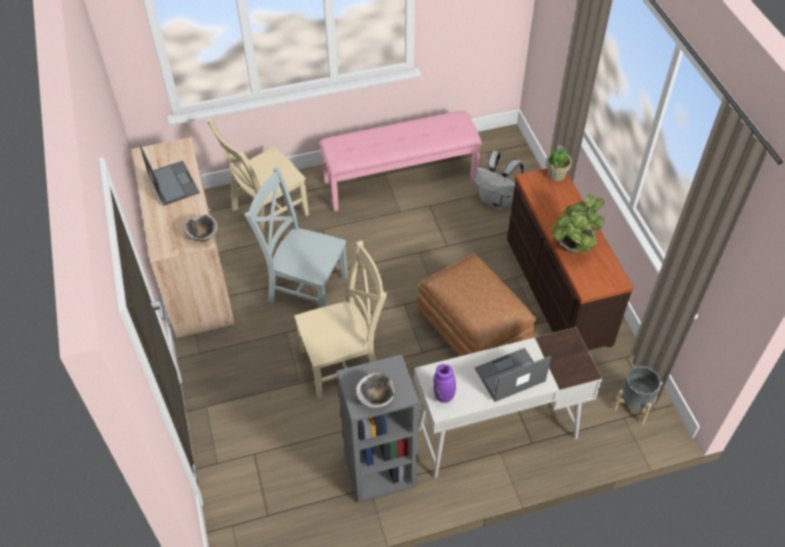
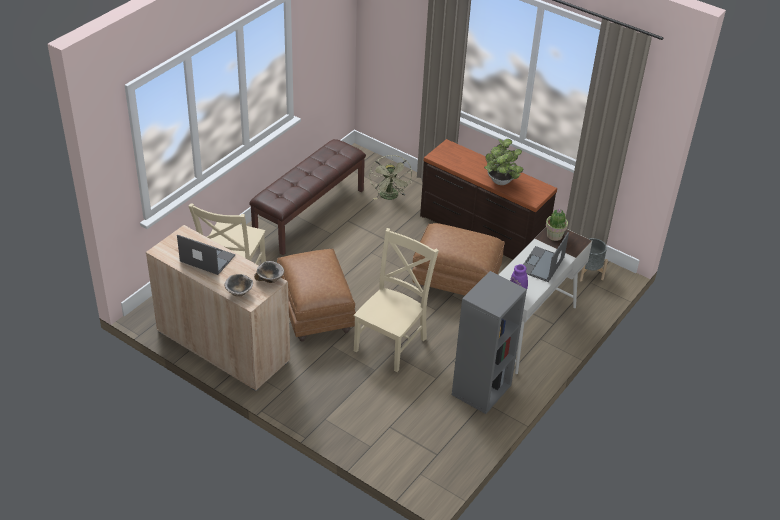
camera: 40 degrees left, 10 degrees down
grey chair [245,167,348,308] -> brown ottoman [277,249,356,341]
pink bench [319,111,482,211] -> brown bench [249,139,366,255]
bowl [356,373,395,408] -> bowl moved to [224,274,253,296]
white backpack [474,151,524,210] -> green fan [369,155,412,200]
potted plant [546,145,572,181] -> potted plant moved to [546,209,568,241]

